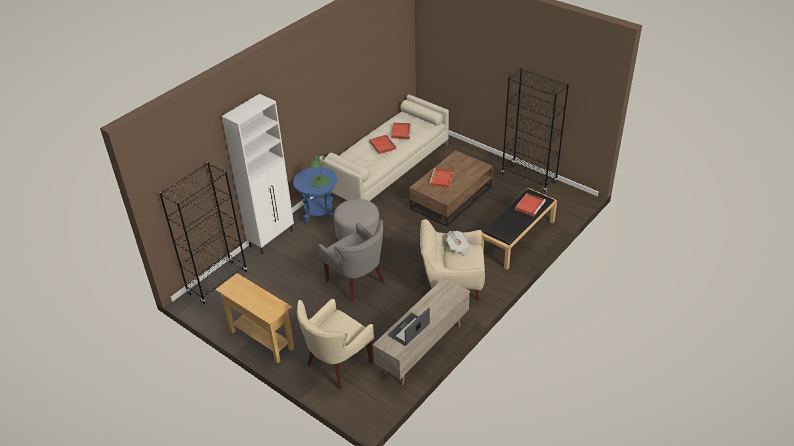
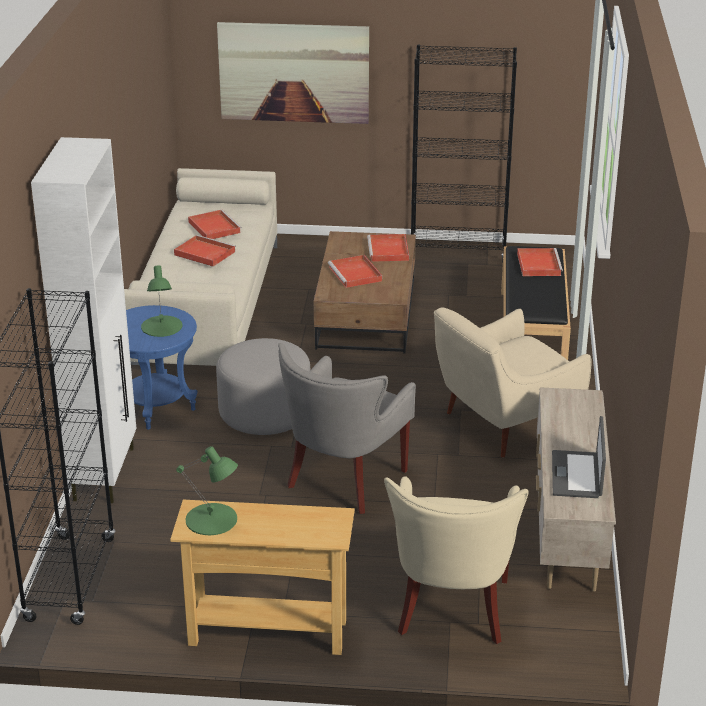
camera: 35 degrees left, 10 degrees down
grey armchair [318,220,385,302] -> grey armchair turned 105 degrees clockwise [278,343,416,514]
newspaper [446,231,471,256] -> none
none -> green table lamp [176,446,238,535]
none -> picture [217,22,369,124]
none -> red tray [367,234,409,262]

